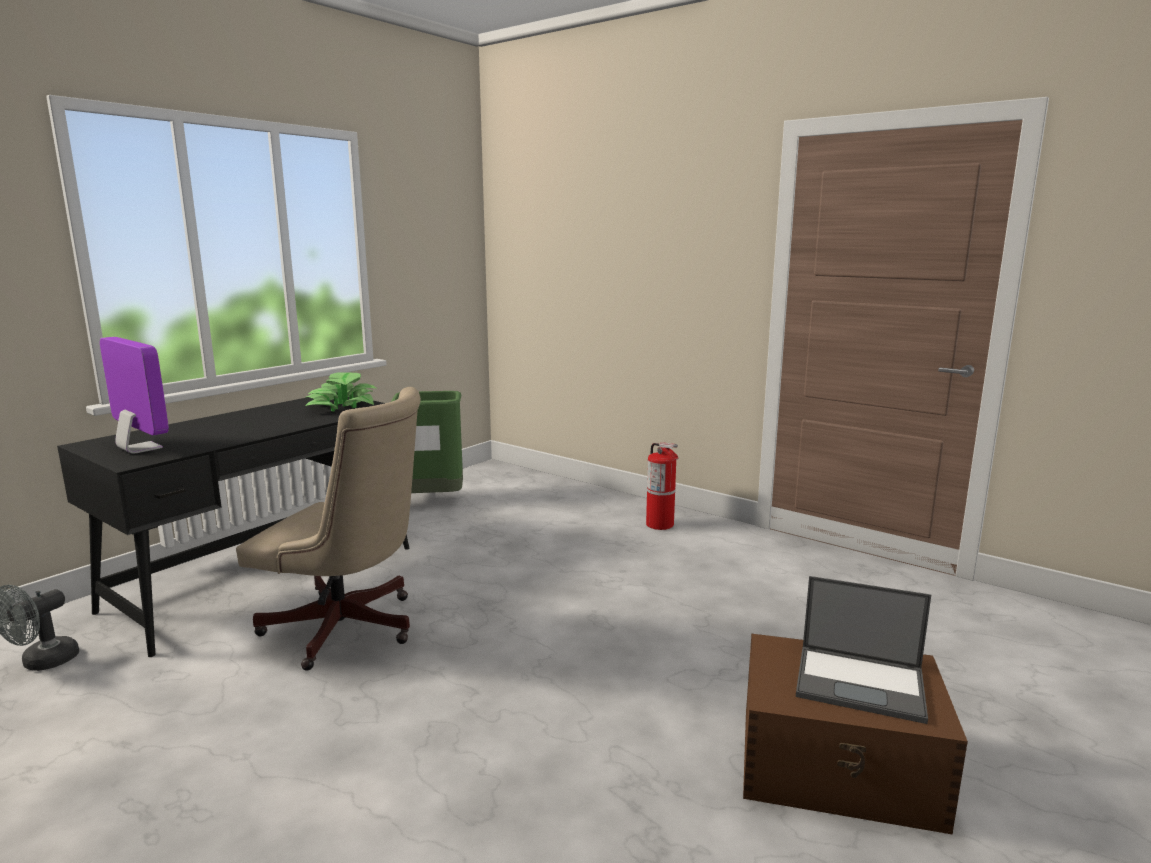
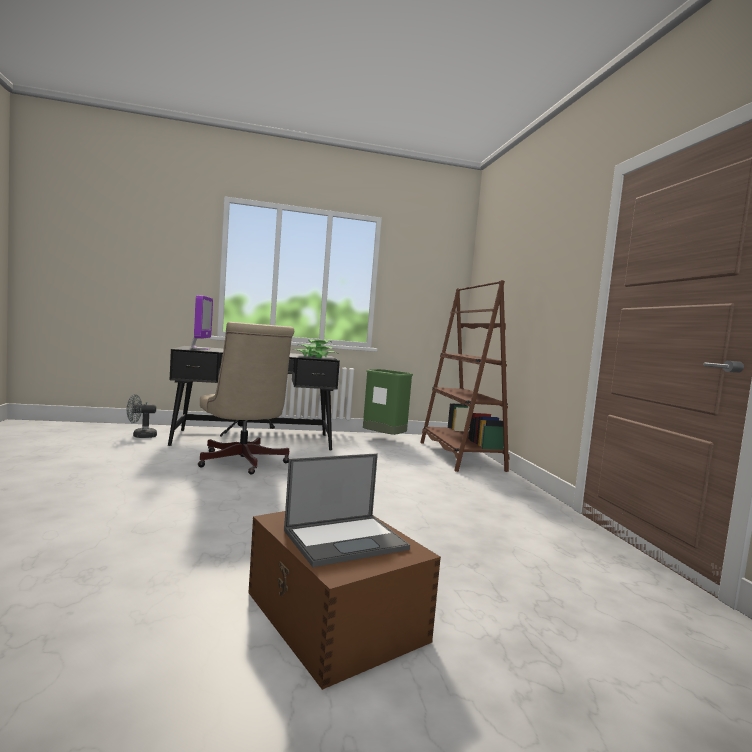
camera: 40 degrees right, 10 degrees down
fire extinguisher [646,442,679,530] -> none
laptop [796,576,931,724] -> laptop turned 90 degrees counterclockwise [284,453,410,567]
none -> brown bookcase [420,280,509,472]

